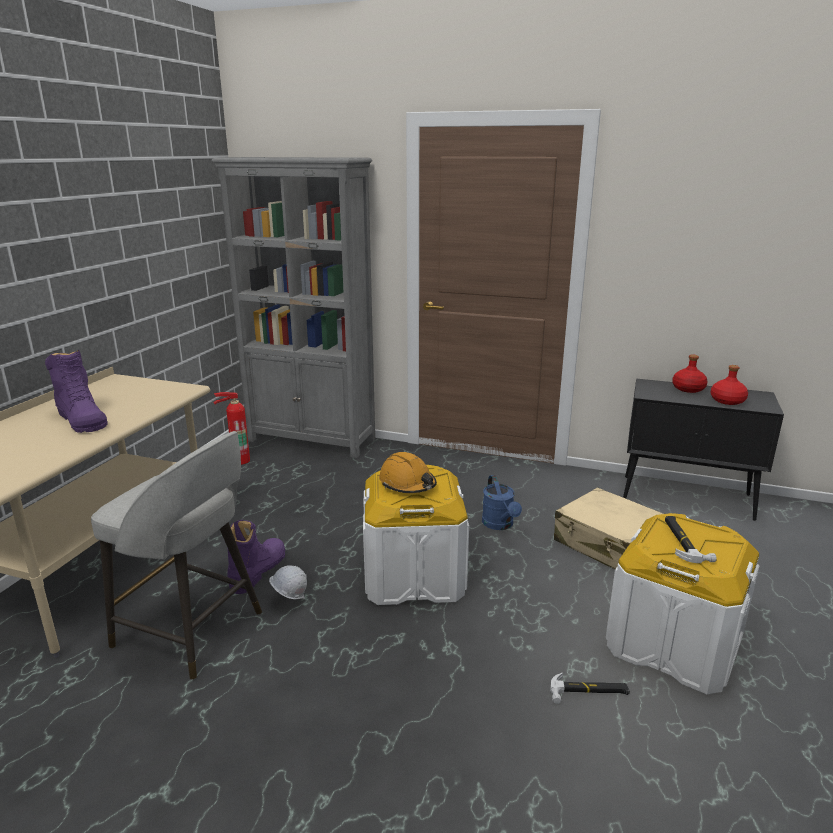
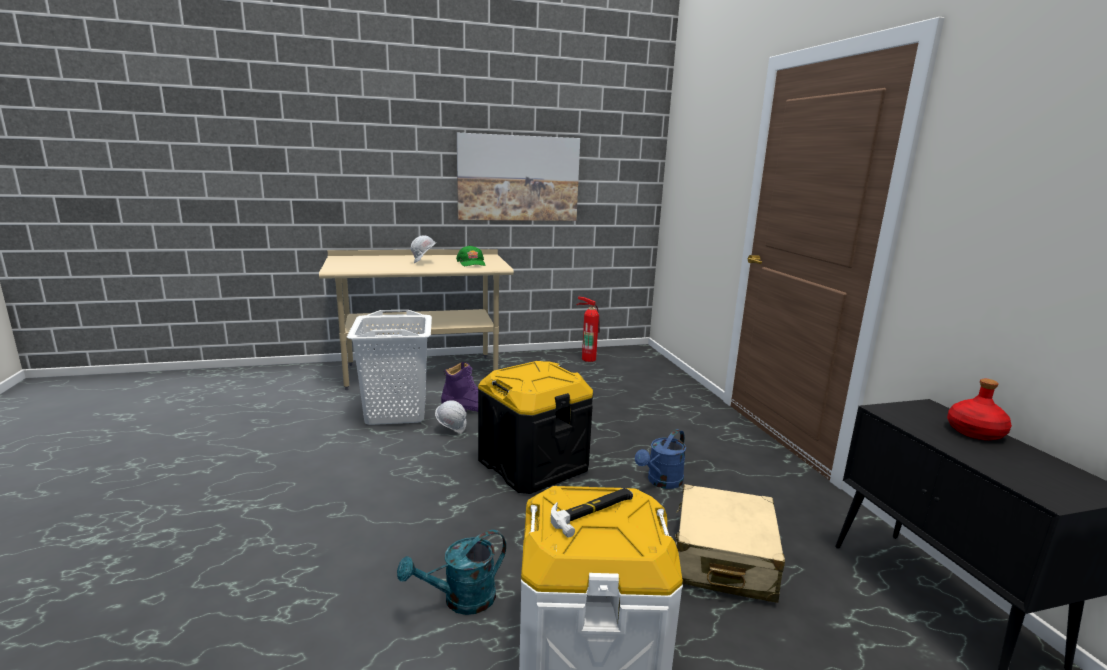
camera: 55 degrees right, 5 degrees down
purple boot [45,350,107,433] -> white hard hat [410,235,436,263]
grey stool [91,431,262,680] -> white laundry basket [347,310,432,425]
grey bookcase [212,157,375,458] -> none
white storage box [363,465,469,605] -> black storage box [478,361,593,494]
orange hard hat [379,452,437,493] -> none
hammer [550,673,630,704] -> turquoise watering can [397,530,506,615]
red bottle [710,365,748,405] -> none
none -> green cap [456,245,486,267]
none -> picture [457,133,580,221]

